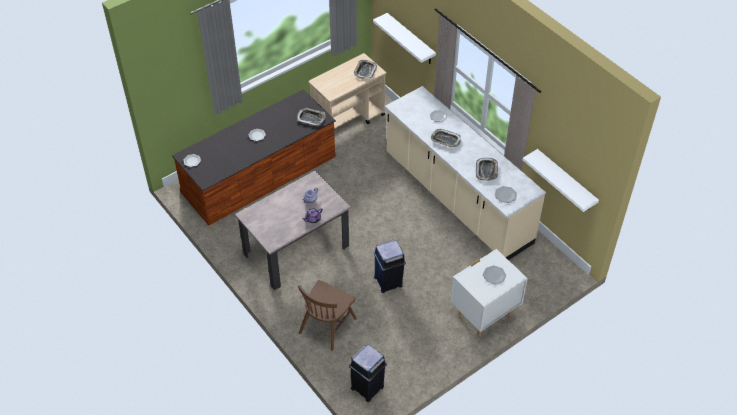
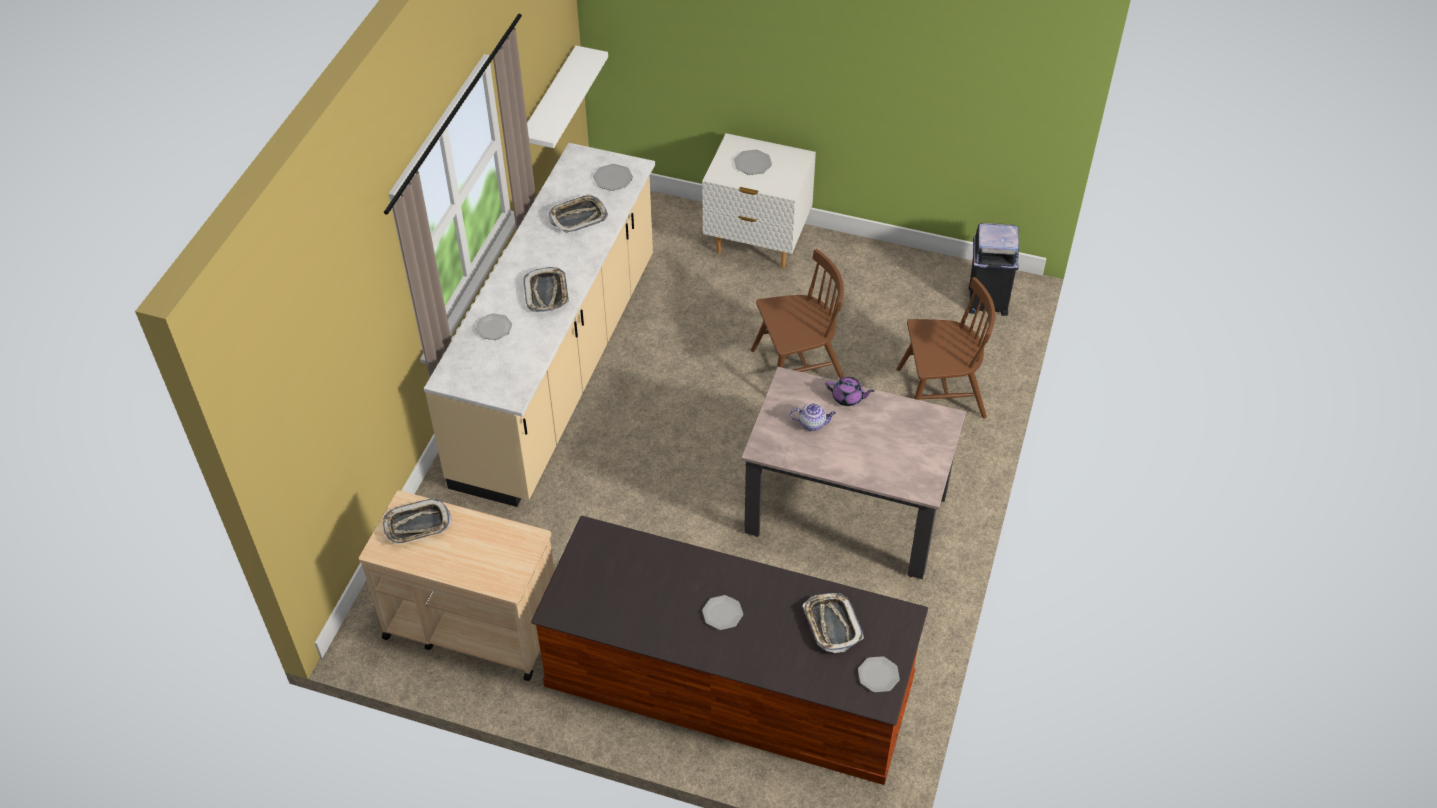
camera: 125 degrees left, 0 degrees up
tray [297,108,326,126] -> tray moved to [802,593,864,653]
white shelf [373,13,436,64] -> none
blue trash can [373,240,406,293] -> brown chair [751,249,844,379]

